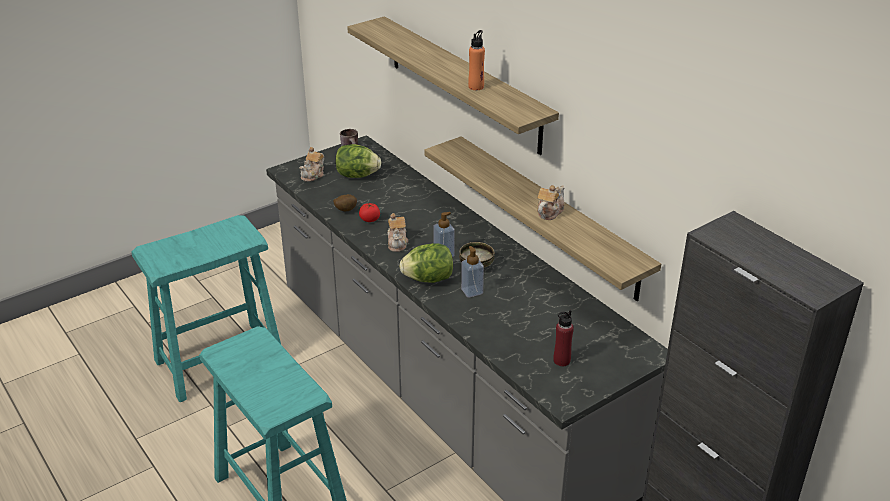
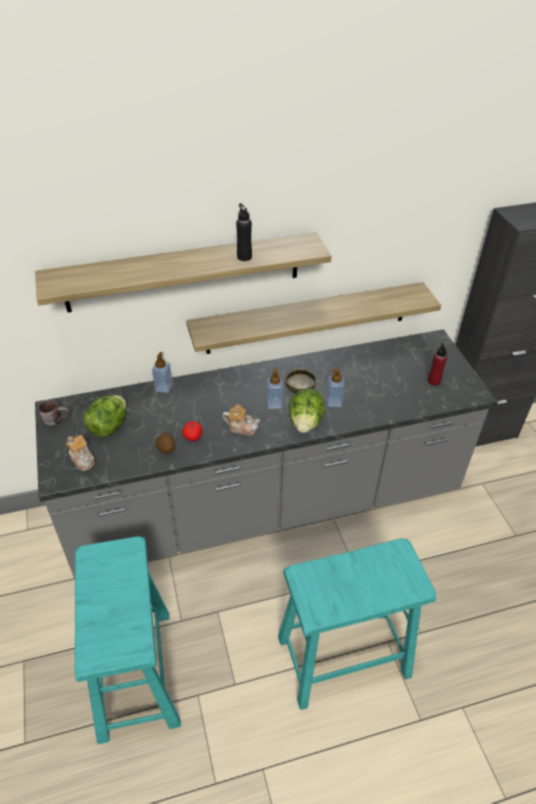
camera: 70 degrees left, 10 degrees up
orange bottle [468,30,485,90] -> black bottle [236,203,252,261]
teapot [537,185,565,220] -> none
none -> soap dispenser [152,352,173,393]

